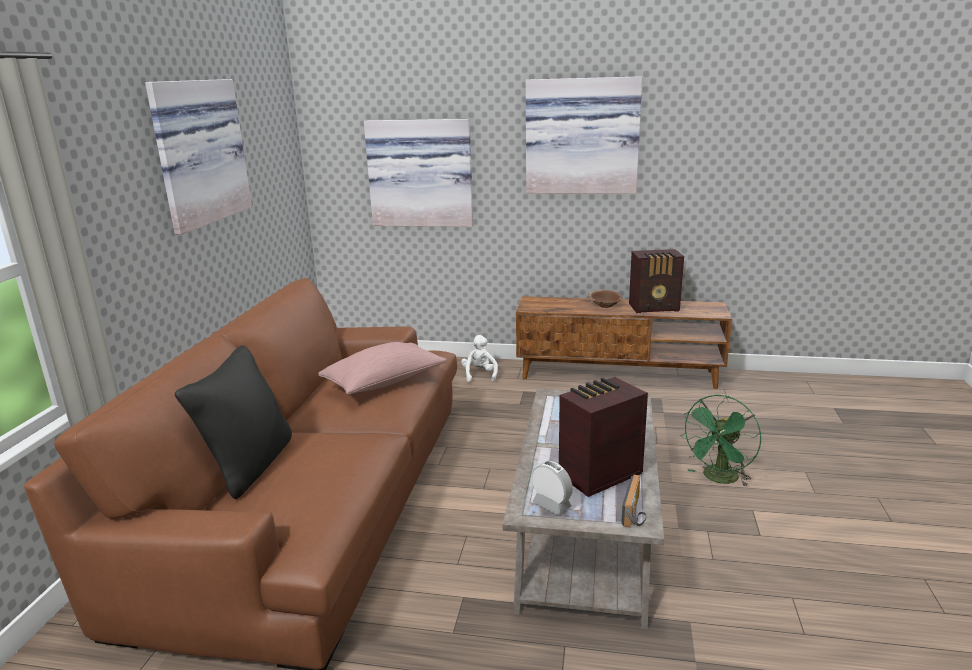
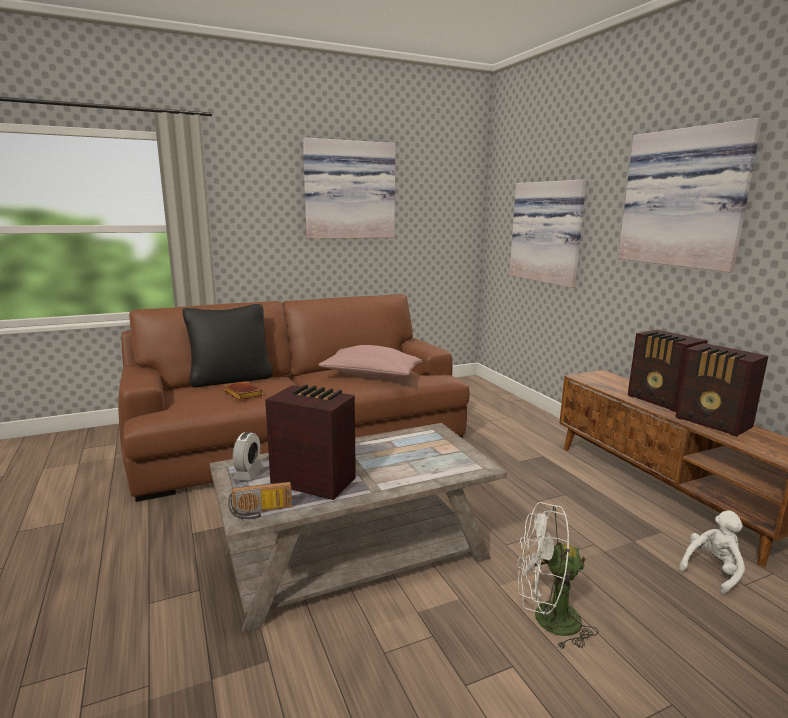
camera: 55 degrees right, 5 degrees down
white plush toy [461,335,498,382] -> white plush toy moved to [679,510,745,595]
brown bowl [588,290,622,308] -> radio [628,329,708,412]
green fan [680,395,761,487] -> white fan [517,502,599,650]
none -> brown book [223,382,263,400]

